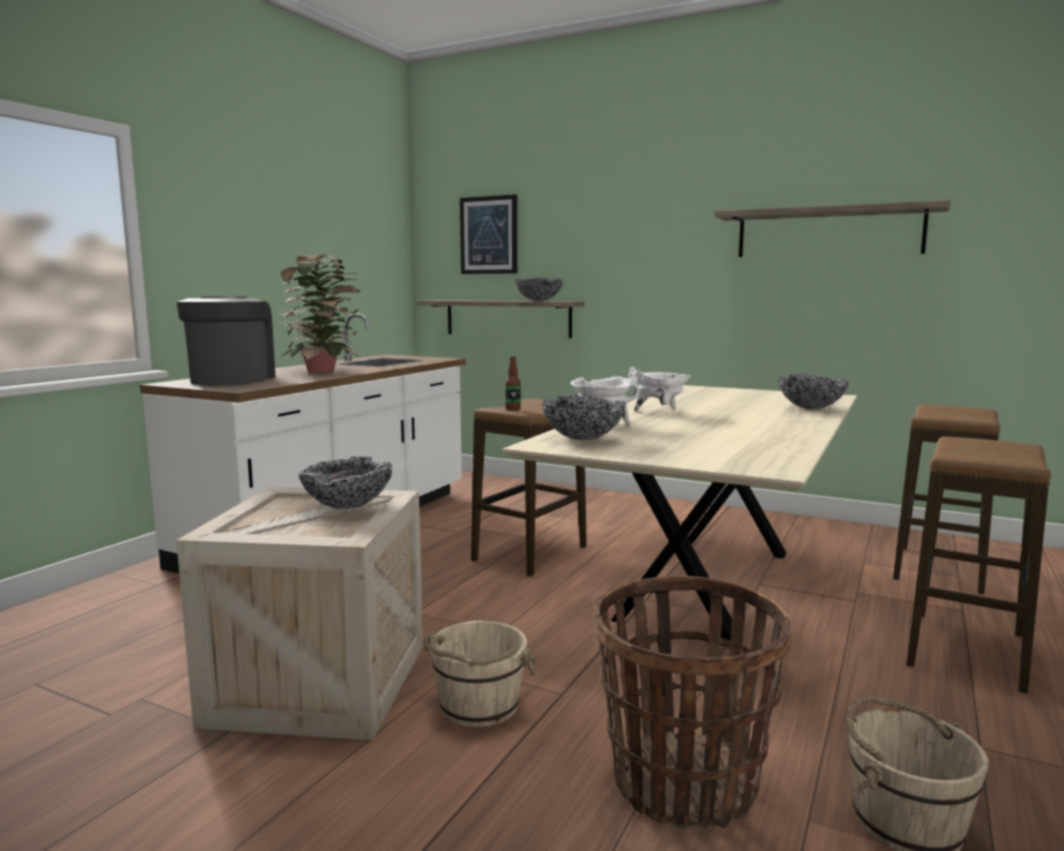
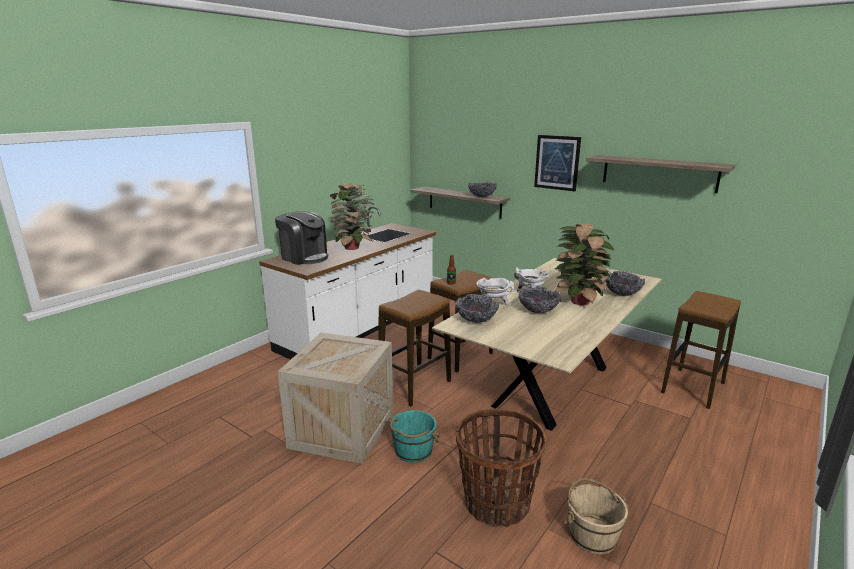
camera: 10 degrees right, 10 degrees up
coffee machine [177,297,276,385] -> coffee machine turned 120 degrees clockwise [275,211,328,265]
bowl [299,456,392,509] -> bowl moved to [518,287,561,313]
beige bucket [423,621,537,727] -> turquoise bucket [389,410,440,463]
picture [460,194,517,274] -> picture moved to [534,135,581,191]
stool [906,436,1051,693] -> stool moved to [379,290,451,406]
none -> potted plant [555,224,615,305]

